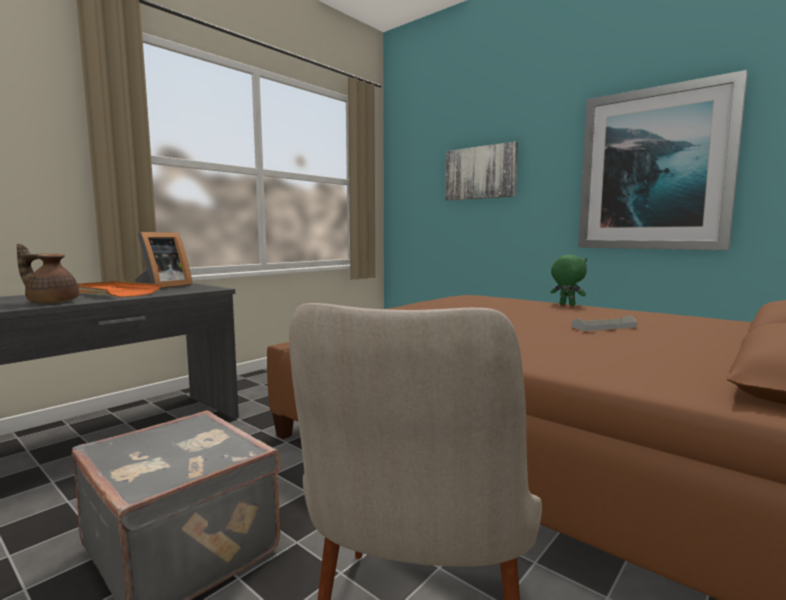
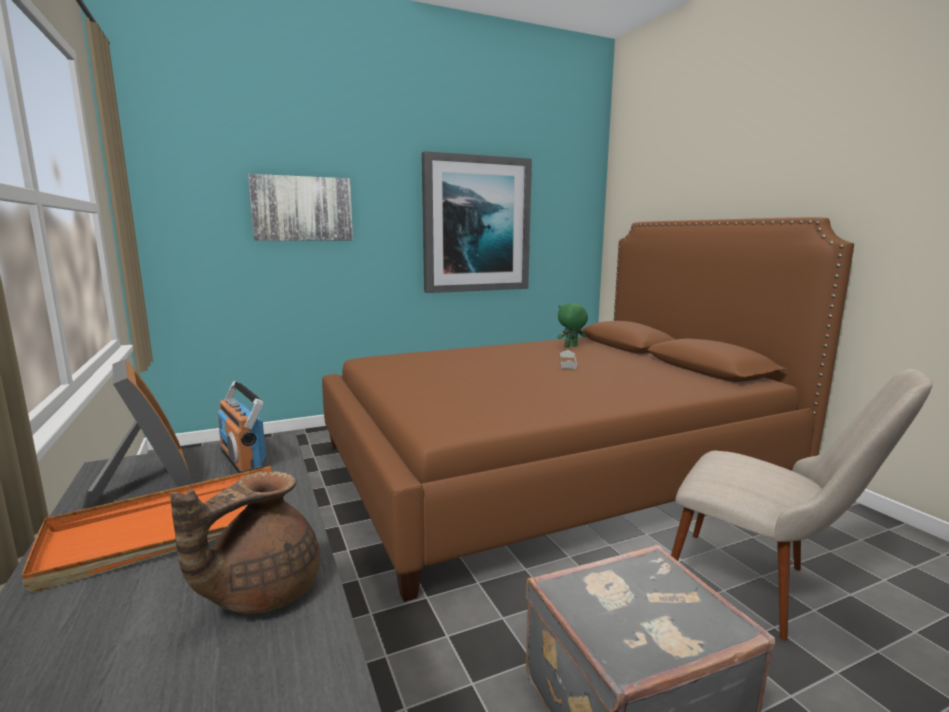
camera: 65 degrees left, 5 degrees up
green plush toy [550,255,587,306] -> green plush toy moved to [557,303,588,347]
none -> radio [217,381,266,473]

